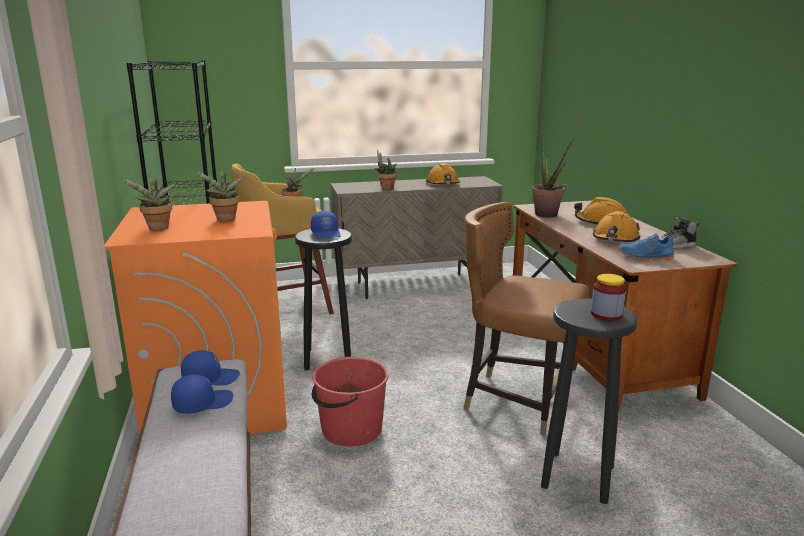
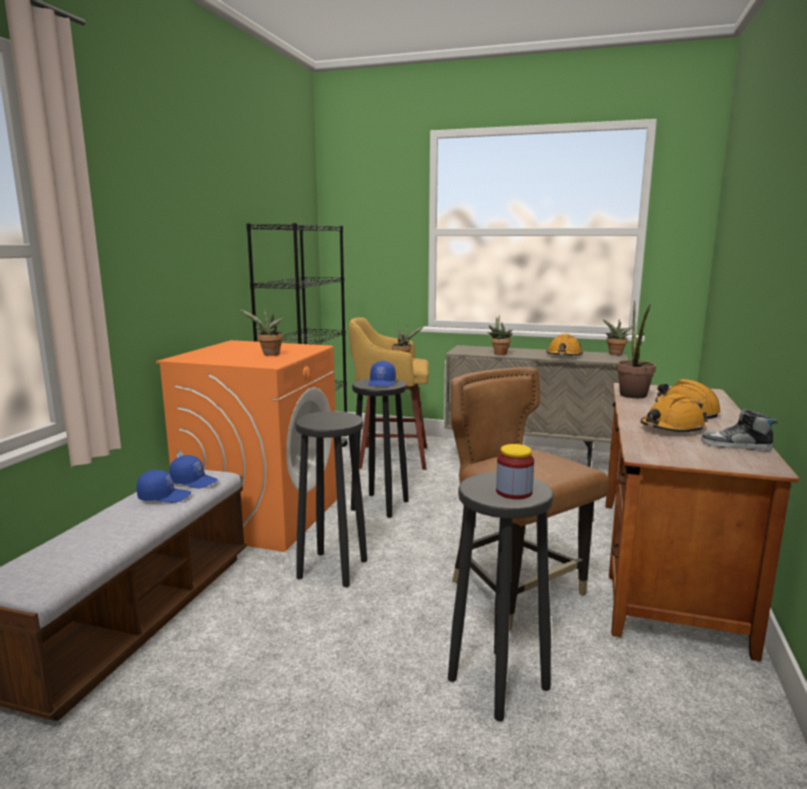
camera: 30 degrees right, 5 degrees down
potted plant [121,175,176,230] -> potted plant moved to [603,319,632,355]
red bucket [312,357,388,447] -> black stool [295,411,367,587]
blue shoe [619,233,676,261] -> none

